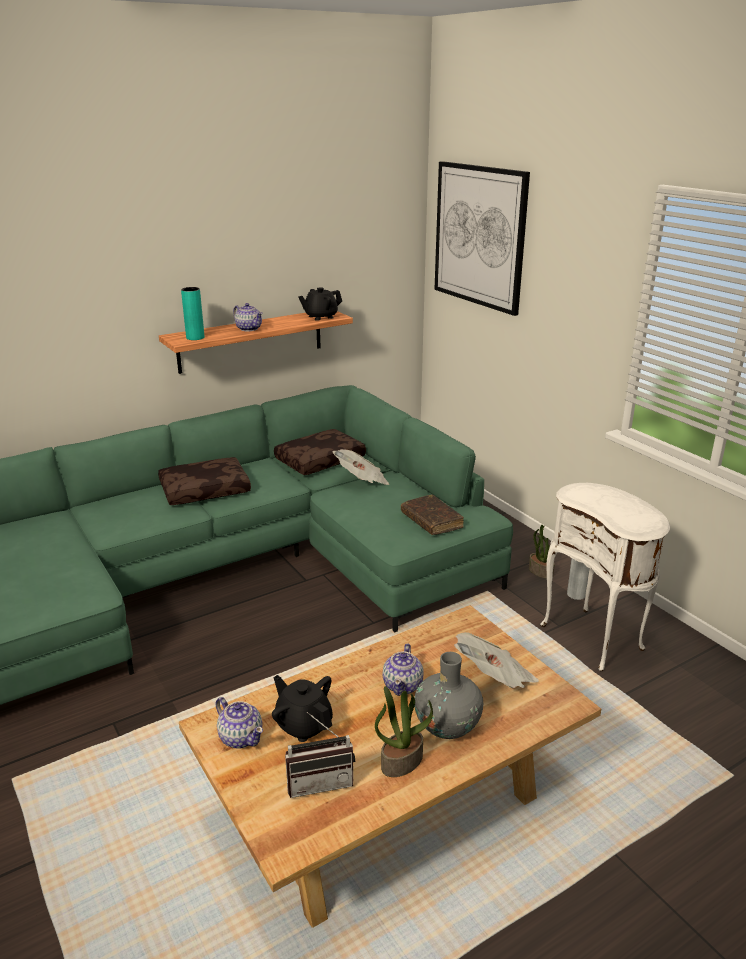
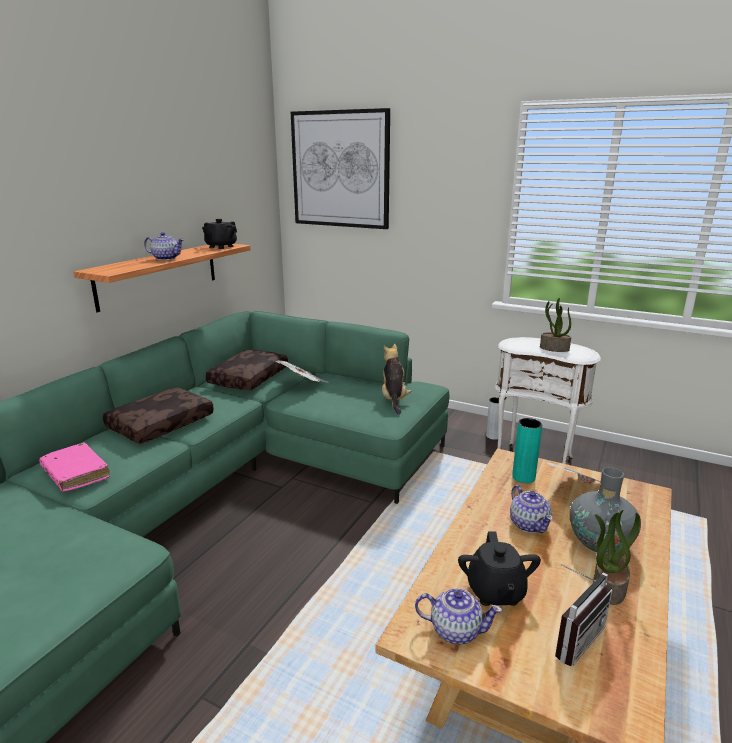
camera: 30 degrees left, 5 degrees down
turquoise vase [181,287,204,340] -> turquoise vase moved to [512,418,542,483]
black teapot [272,675,333,742] -> black teapot turned 105 degrees counterclockwise [458,531,541,606]
brown book [401,494,464,535] -> plush toy [382,344,412,415]
potted plant [529,525,555,579] -> potted plant moved to [540,298,571,352]
none -> pink book [39,443,110,492]

